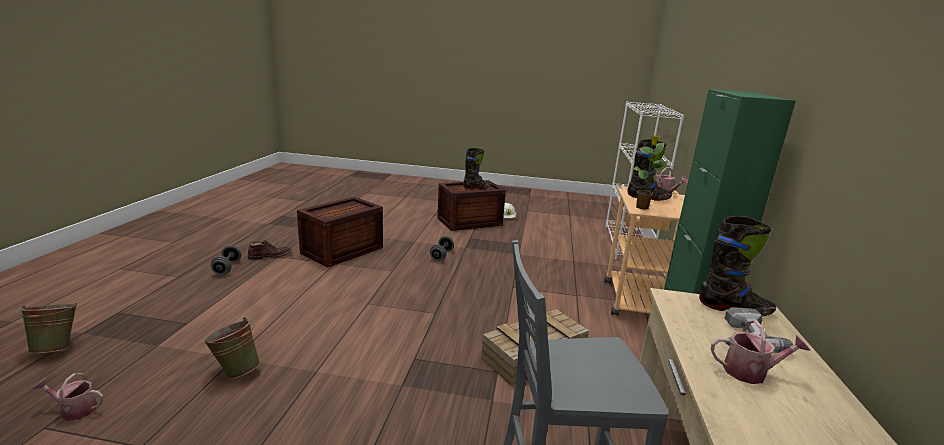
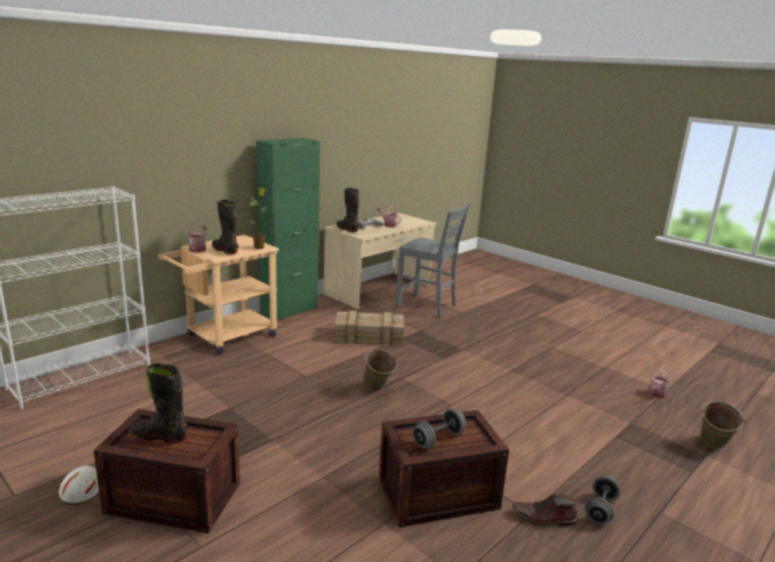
camera: 145 degrees left, 0 degrees up
watering can [33,373,104,421] -> watering can turned 90 degrees clockwise [648,370,671,399]
green bucket [203,317,260,379] -> green bucket moved to [363,349,397,391]
grey dumbbell [430,236,454,261] -> grey dumbbell moved to [412,408,466,449]

